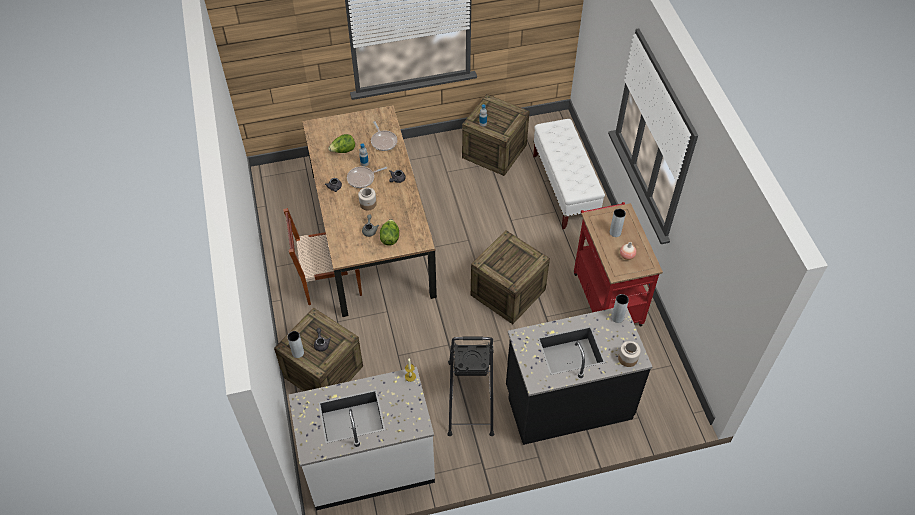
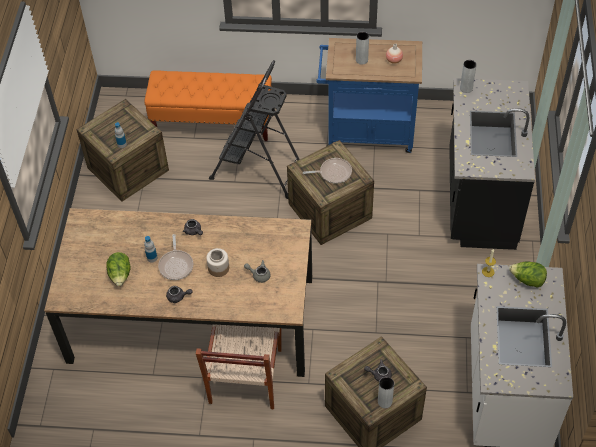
camera: 70 degrees left, 0 degrees up
frying pan [371,121,397,151] -> frying pan moved to [303,158,352,184]
lettuce [380,219,399,246] -> lettuce moved to [509,261,547,288]
step ladder [447,336,494,436] -> step ladder moved to [209,60,300,199]
white bench [533,119,605,229] -> orange bench [145,71,272,141]
red cart [574,202,663,327] -> blue cart [316,38,422,153]
jar [618,341,641,367] -> none

